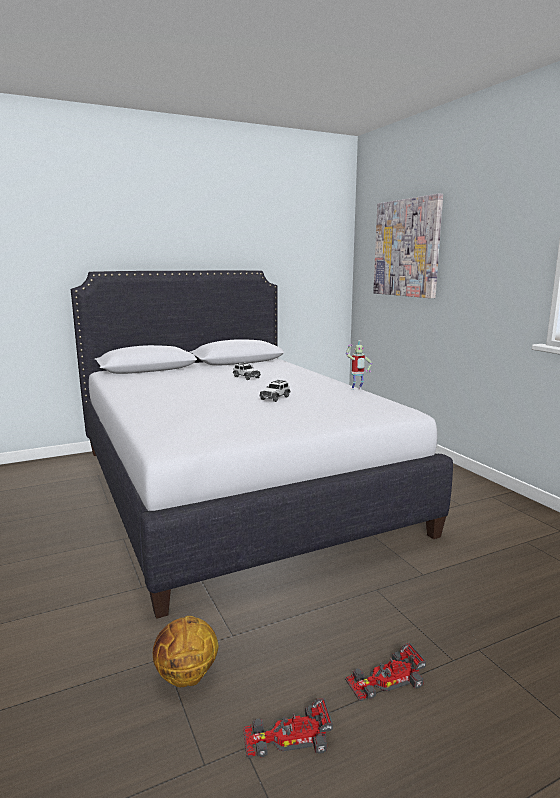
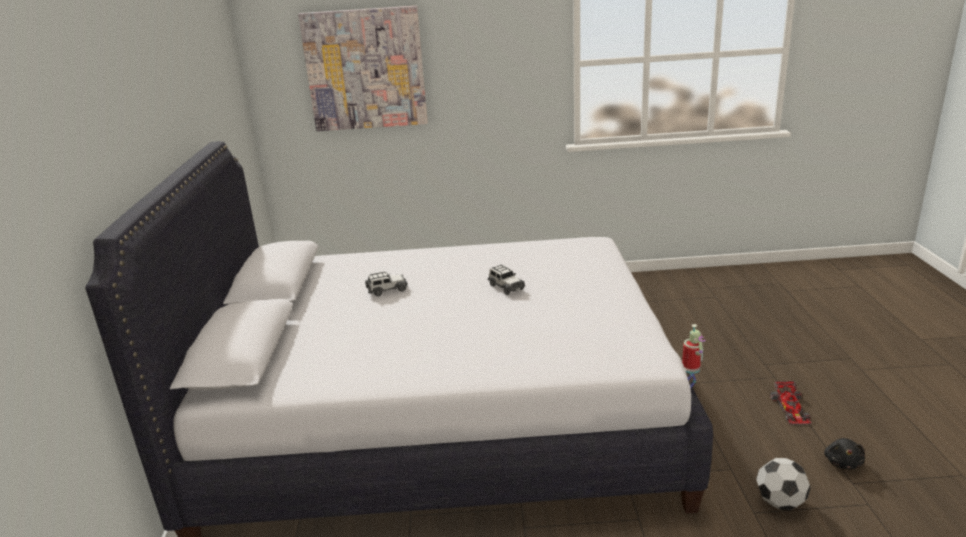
camera: 65 degrees left, 10 degrees up
basketball [153,616,218,687] -> football [756,458,811,510]
toy car [243,698,333,758] -> black plush toy [824,438,865,469]
toy robot [346,340,372,390] -> toy robot moved to [682,324,706,388]

